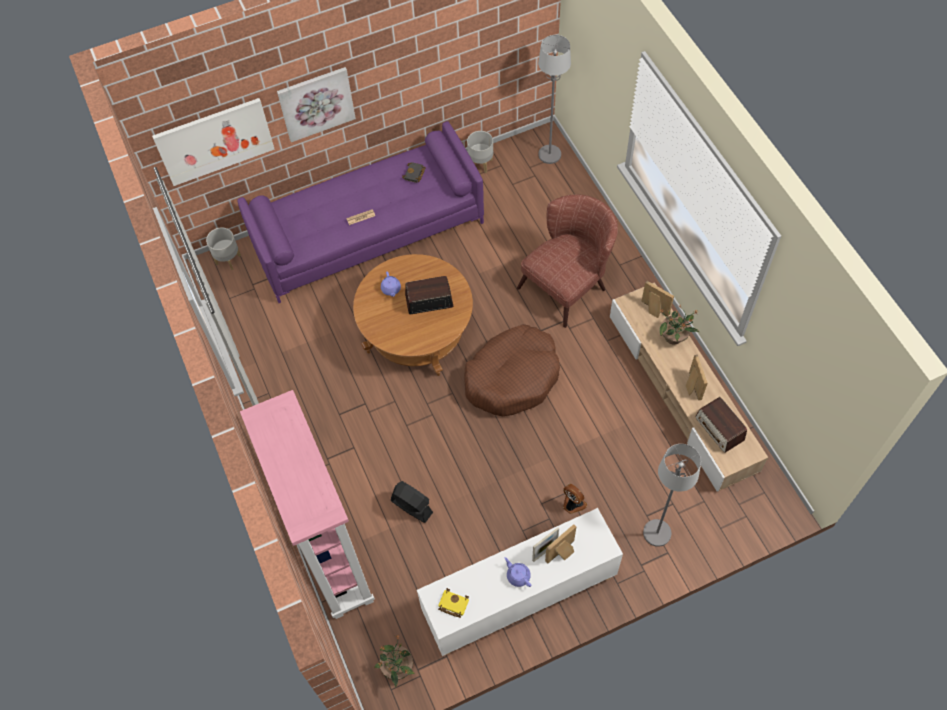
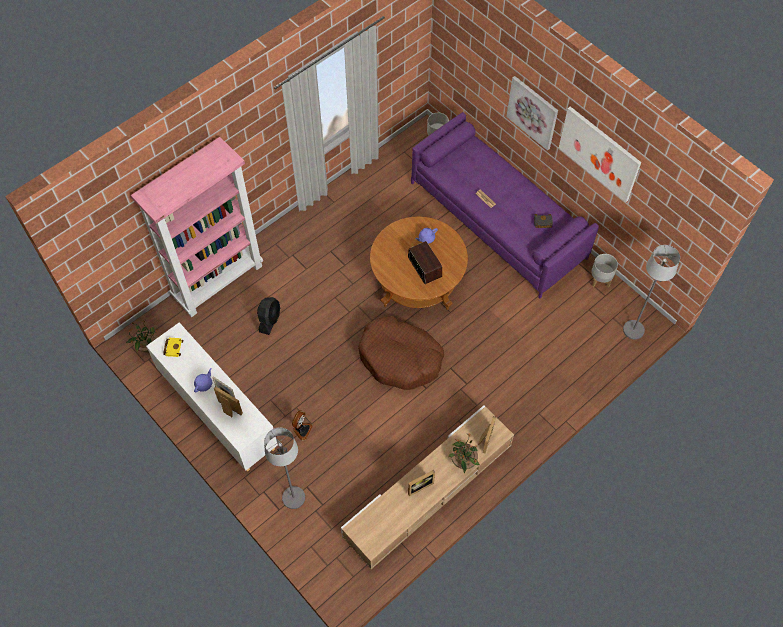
camera: 70 degrees right, 0 degrees up
picture [152,98,275,186] -> picture moved to [559,106,641,202]
brown armchair [517,194,618,328] -> none
radio [695,397,747,453] -> none

